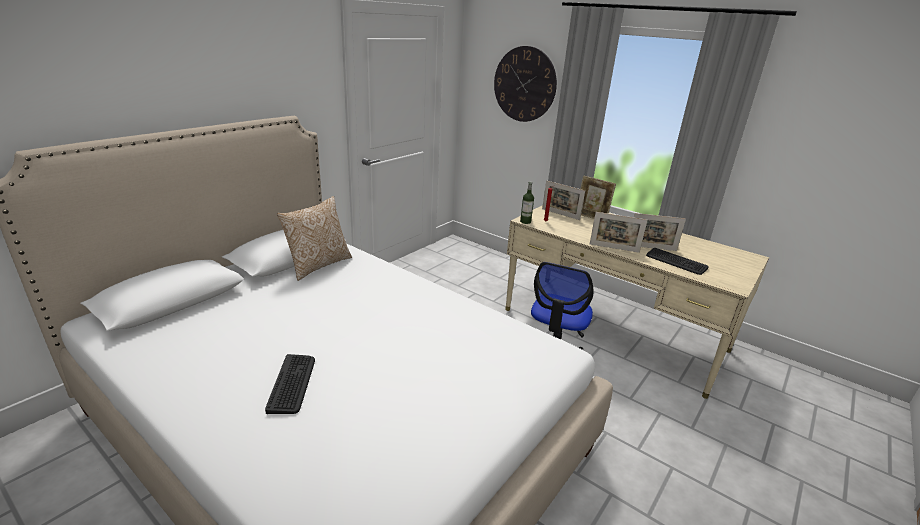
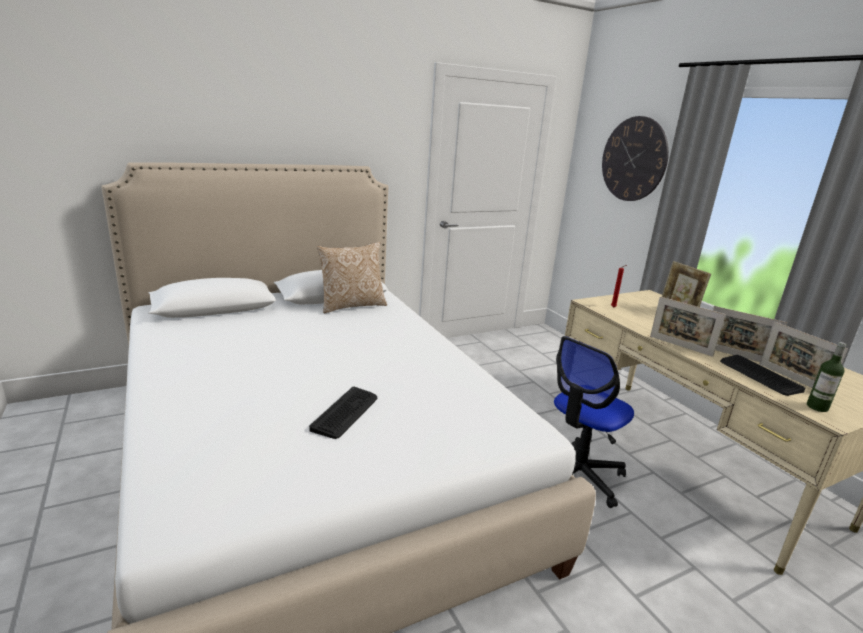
camera: 25 degrees right, 5 degrees down
keyboard [265,354,315,414] -> keyboard moved to [309,387,377,439]
bottle [520,182,534,224] -> bottle moved to [807,342,846,412]
picture frame [542,180,585,220] -> picture frame moved to [760,322,848,388]

